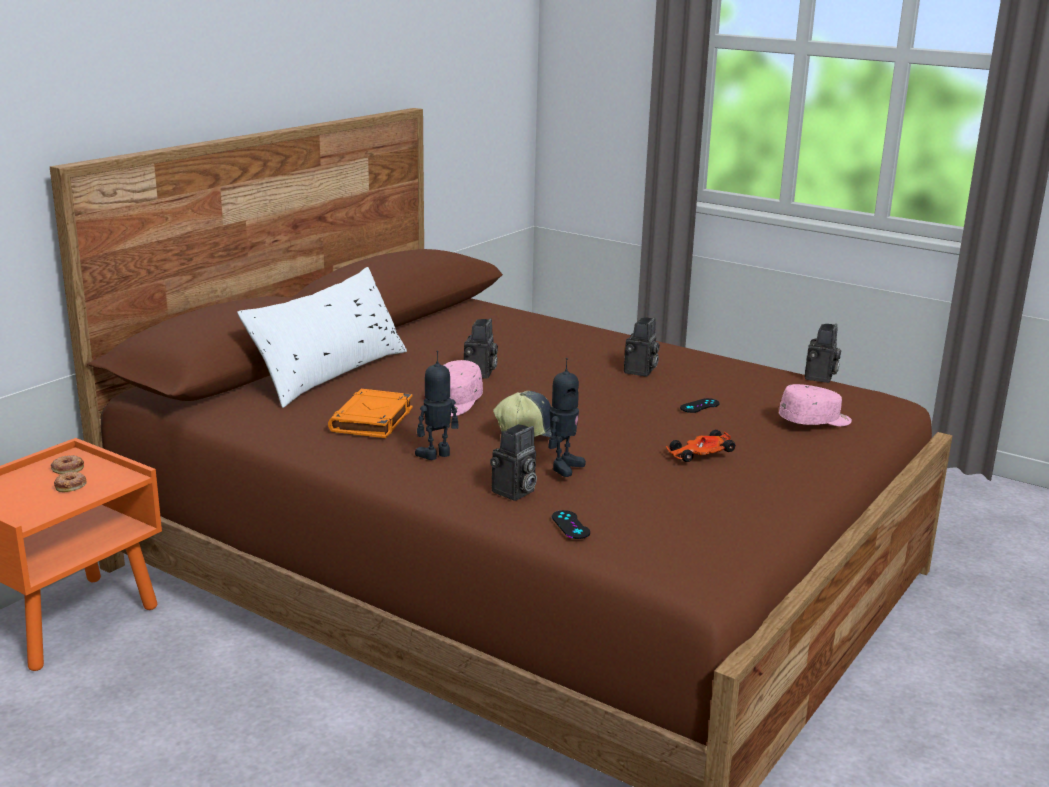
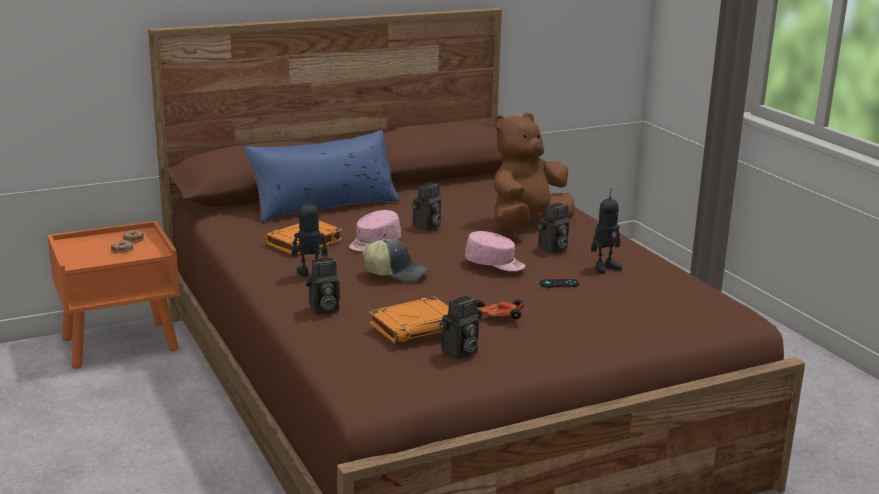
camera: 30 degrees right, 0 degrees up
white pillow [237,267,407,408] -> blue pillow [244,130,400,223]
toy robot [548,358,586,477] -> toy robot moved to [591,188,622,274]
black game controller [552,510,590,539] -> none
pink cap [779,384,852,427] -> pink cap moved to [465,231,525,271]
camera [805,324,841,383] -> camera moved to [440,296,479,359]
none -> orange book [369,296,449,344]
none -> brown plush toy [494,112,575,228]

